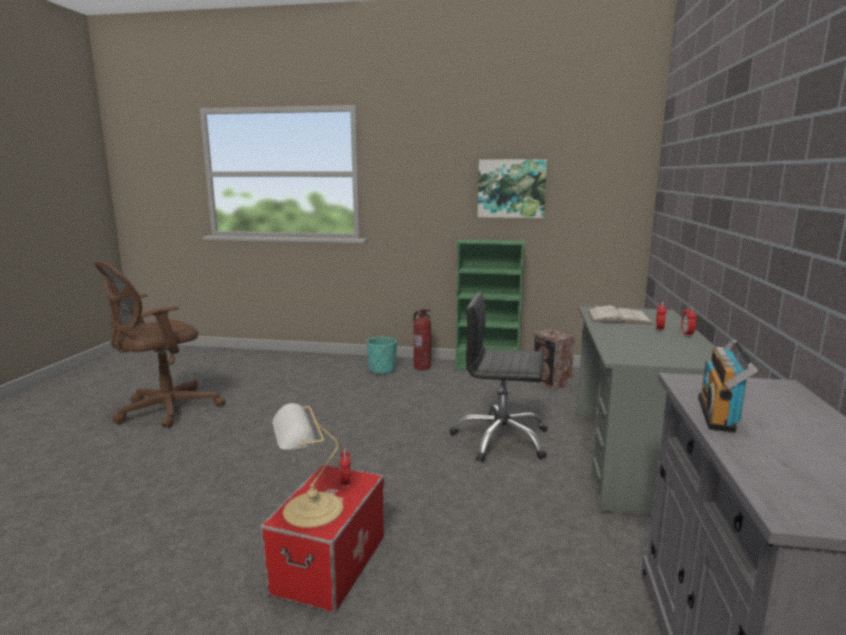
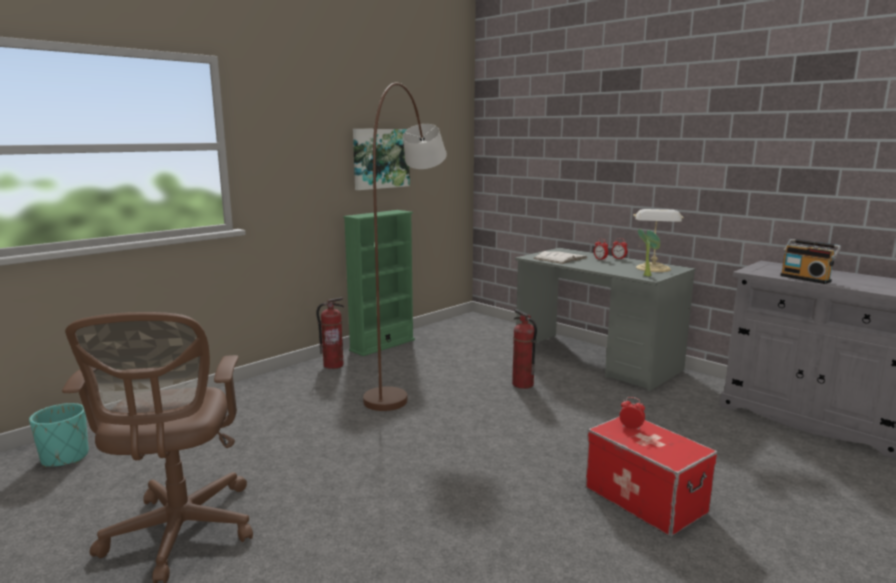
camera: 55 degrees left, 0 degrees up
table lamp [273,403,343,528] -> table lamp moved to [634,209,684,272]
turquoise planter [367,337,397,375] -> turquoise planter moved to [29,403,89,468]
black office chair [450,292,548,462] -> fire extinguisher [512,309,537,389]
speaker [533,329,575,390] -> none
none -> brown floor lamp [363,83,447,411]
none -> potted plant [638,229,660,277]

